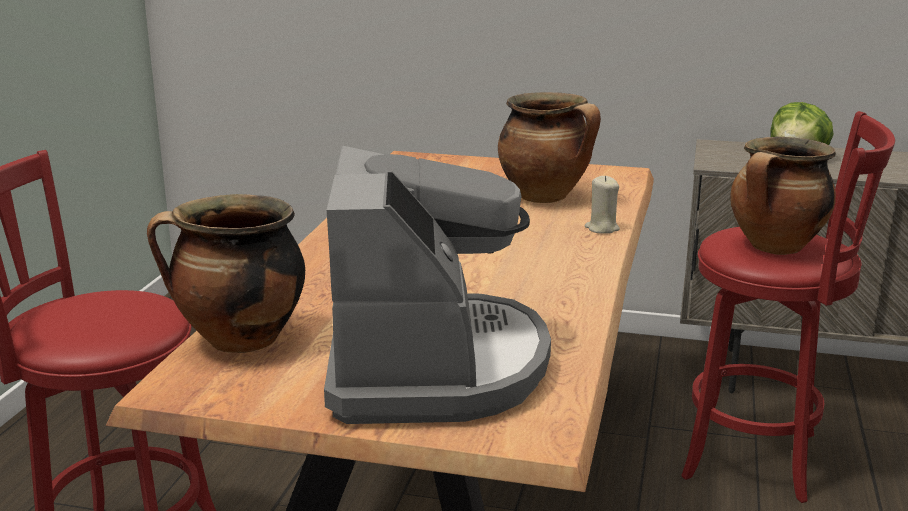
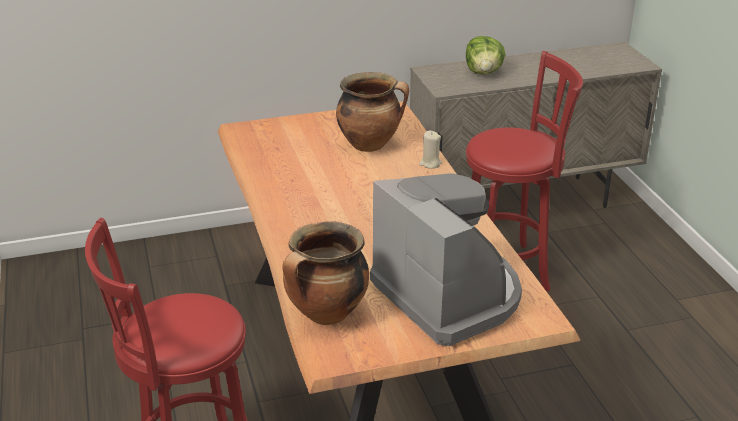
camera: 30 degrees left, 10 degrees up
cooking pot [730,137,836,255] -> none

